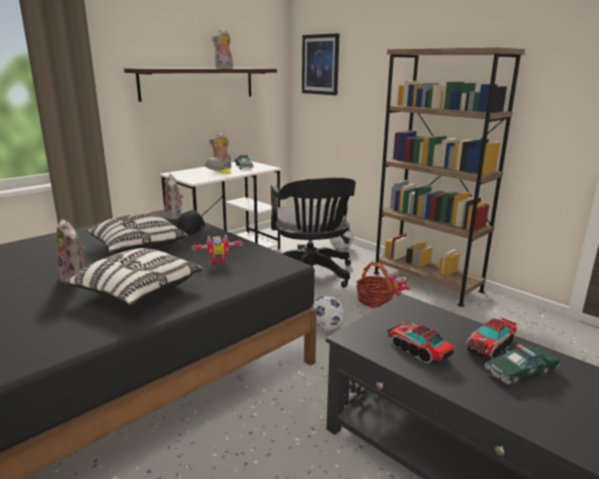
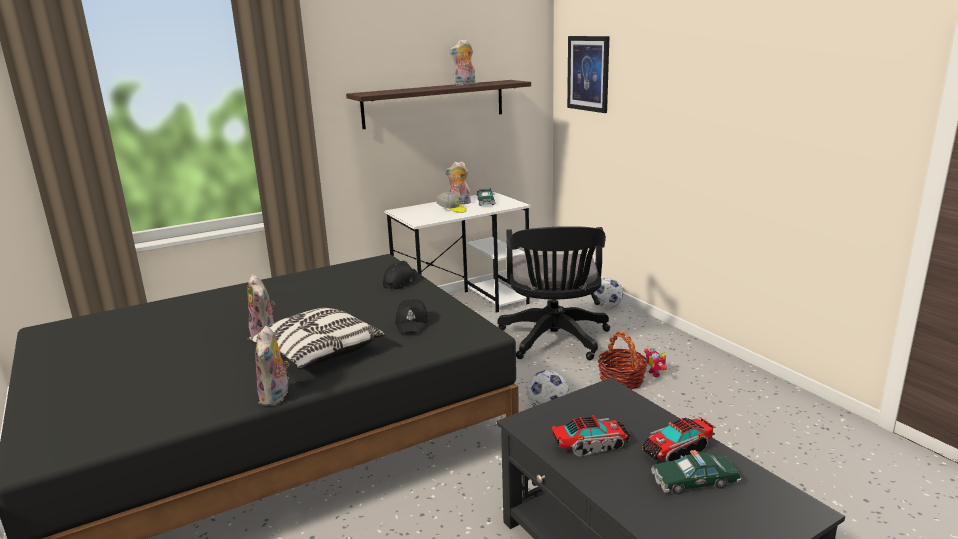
camera: 15 degrees right, 0 degrees up
pillow [86,213,188,253] -> none
plush toy [164,173,183,220] -> plush toy moved to [255,326,290,406]
toy robot [192,234,243,264] -> black cap [395,299,429,334]
brown bookcase [374,48,525,307] -> none
toy truck [388,322,455,363] -> toy truck turned 105 degrees clockwise [551,415,630,457]

